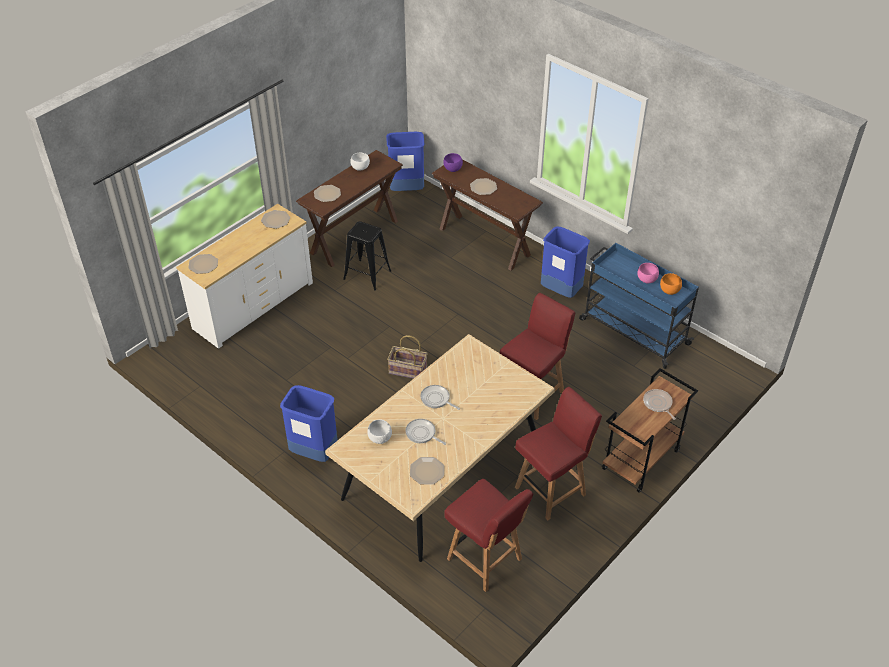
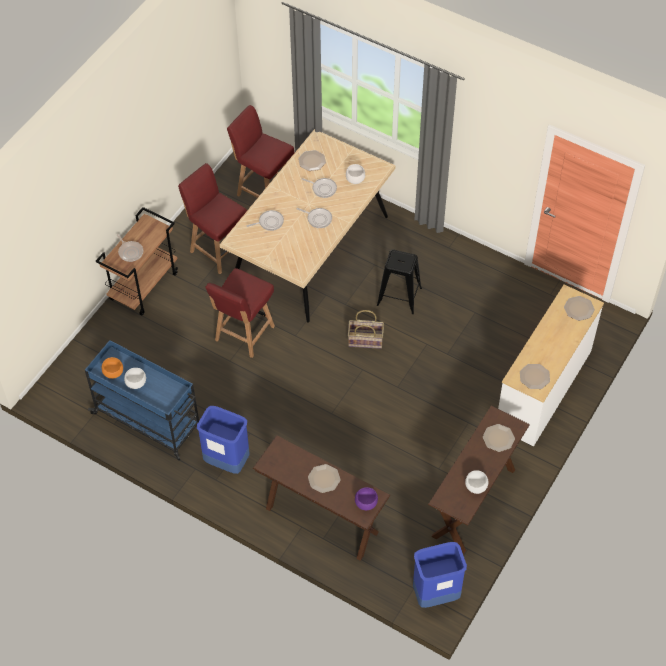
camera: 170 degrees right, 10 degrees up
blue trash can [280,385,338,462] -> none
black stool [343,221,391,291] -> black stool moved to [377,249,422,314]
red chair [515,387,602,521] -> red chair turned 90 degrees clockwise [178,163,247,274]
pink bowl [637,263,659,283] -> white bowl [124,368,146,389]
none -> frying pan [247,210,284,231]

